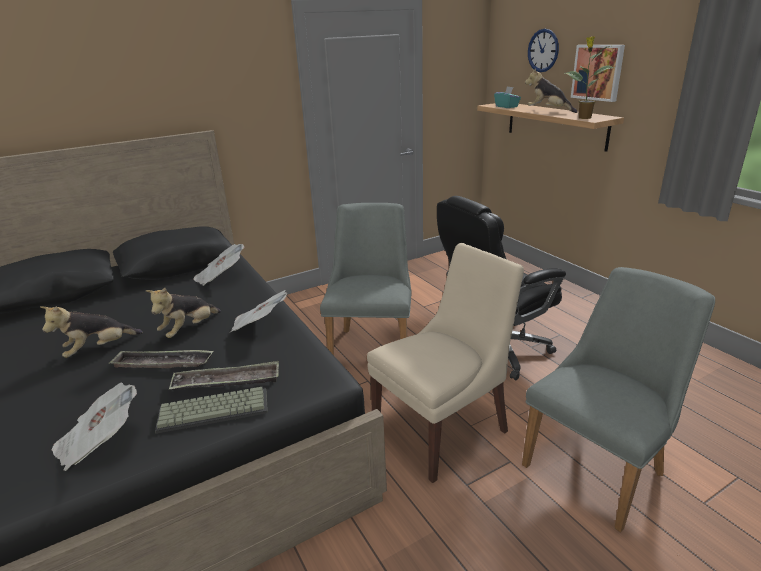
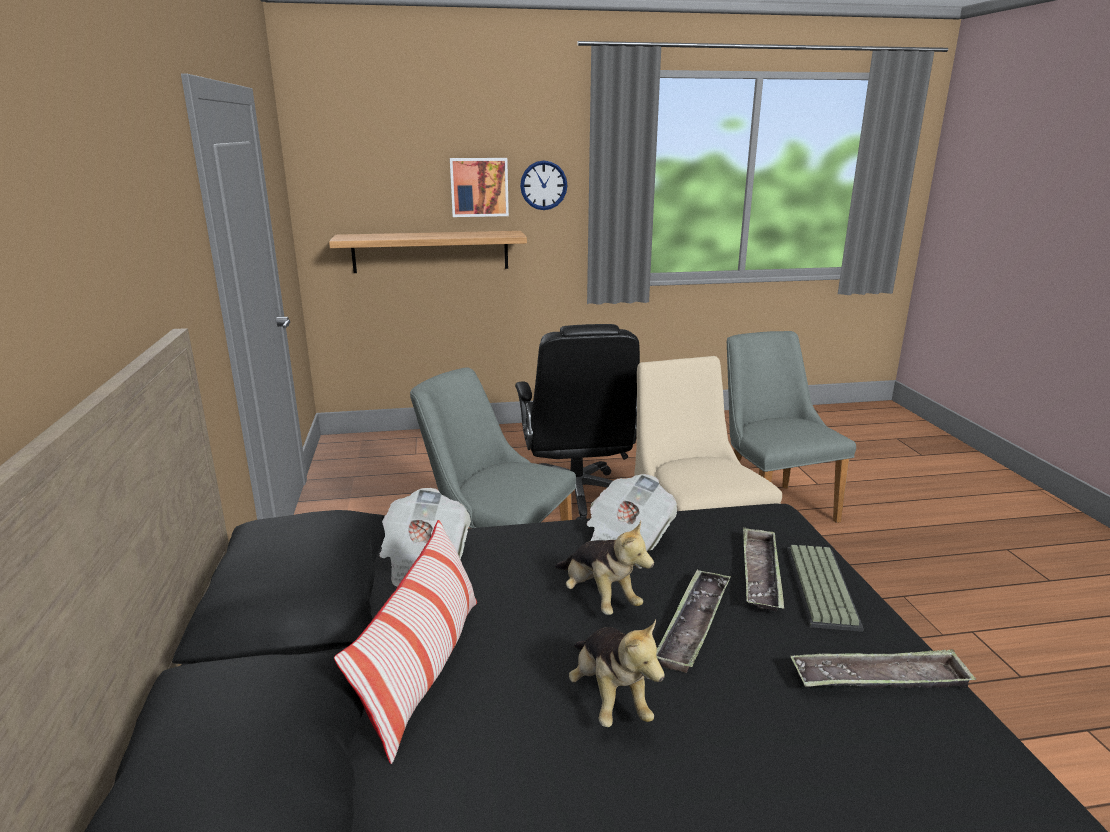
camera: 70 degrees left, 5 degrees down
newspaper [52,382,137,471] -> tray [790,649,976,688]
turquoise tissue box [494,86,521,108] -> none
plush toy [525,69,577,113] -> none
wall clock [528,29,559,72] -> wall clock moved to [520,160,568,210]
potted plant [565,36,614,119] -> none
none -> pillow [334,520,477,764]

